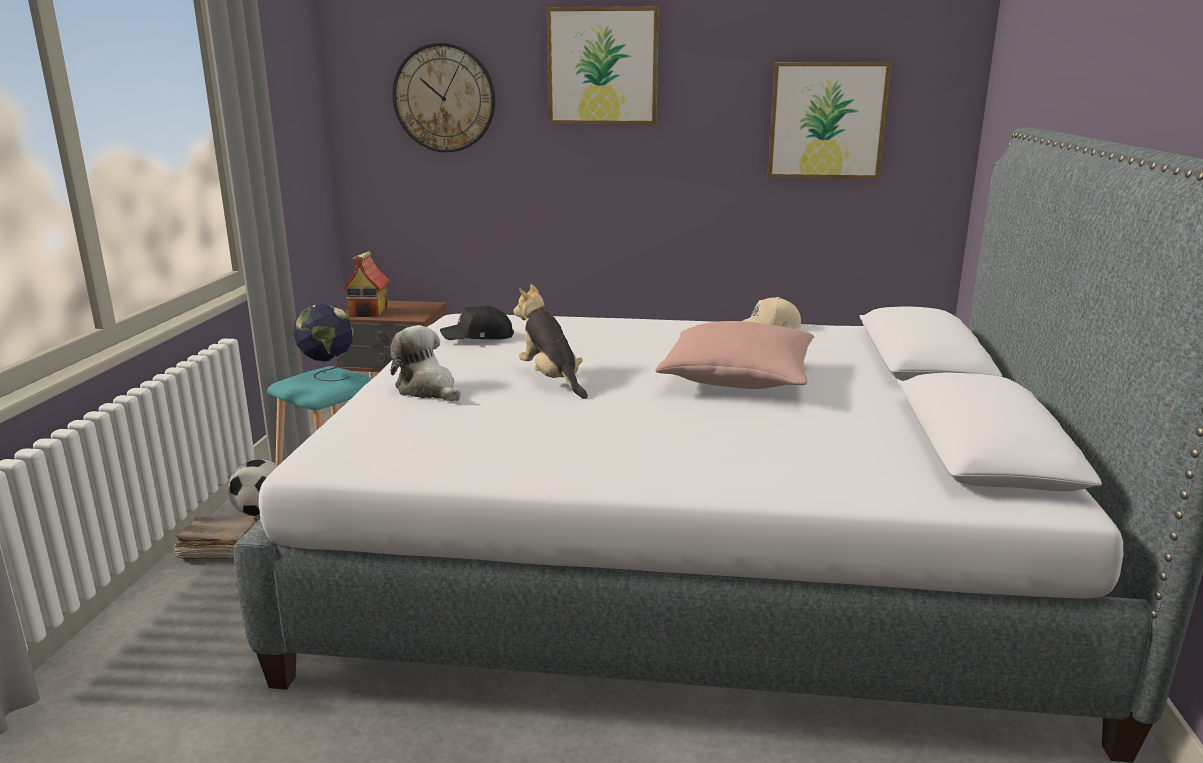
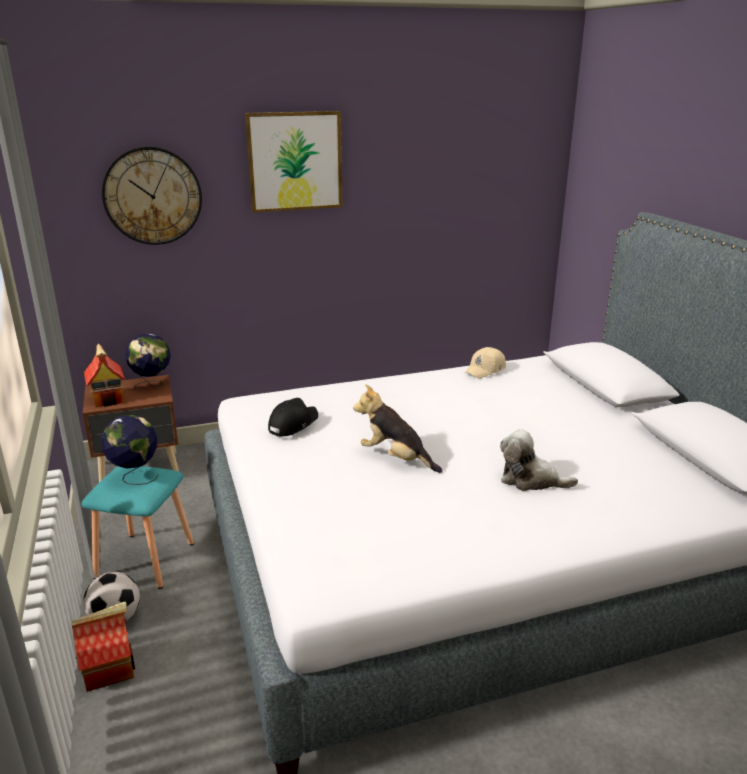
camera: 25 degrees left, 5 degrees up
brown book [174,516,259,560] -> toy house [71,602,135,692]
plush toy [390,325,461,402] -> plush toy moved to [500,429,578,491]
black cap [440,305,514,340] -> black cap turned 150 degrees clockwise [268,398,318,436]
pink pillow [655,321,814,389] -> none
picture [767,62,892,179] -> none
none -> globe [125,334,171,389]

